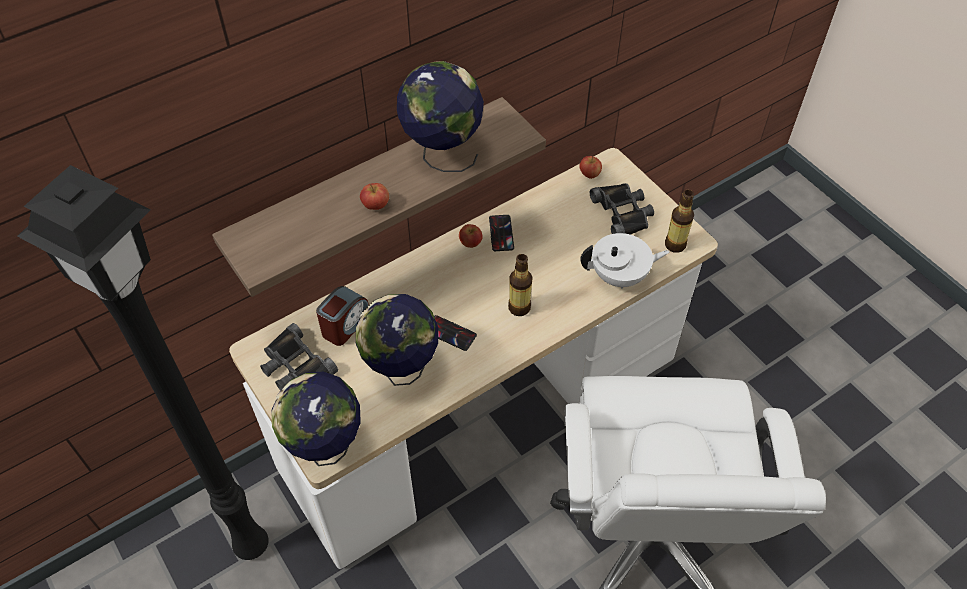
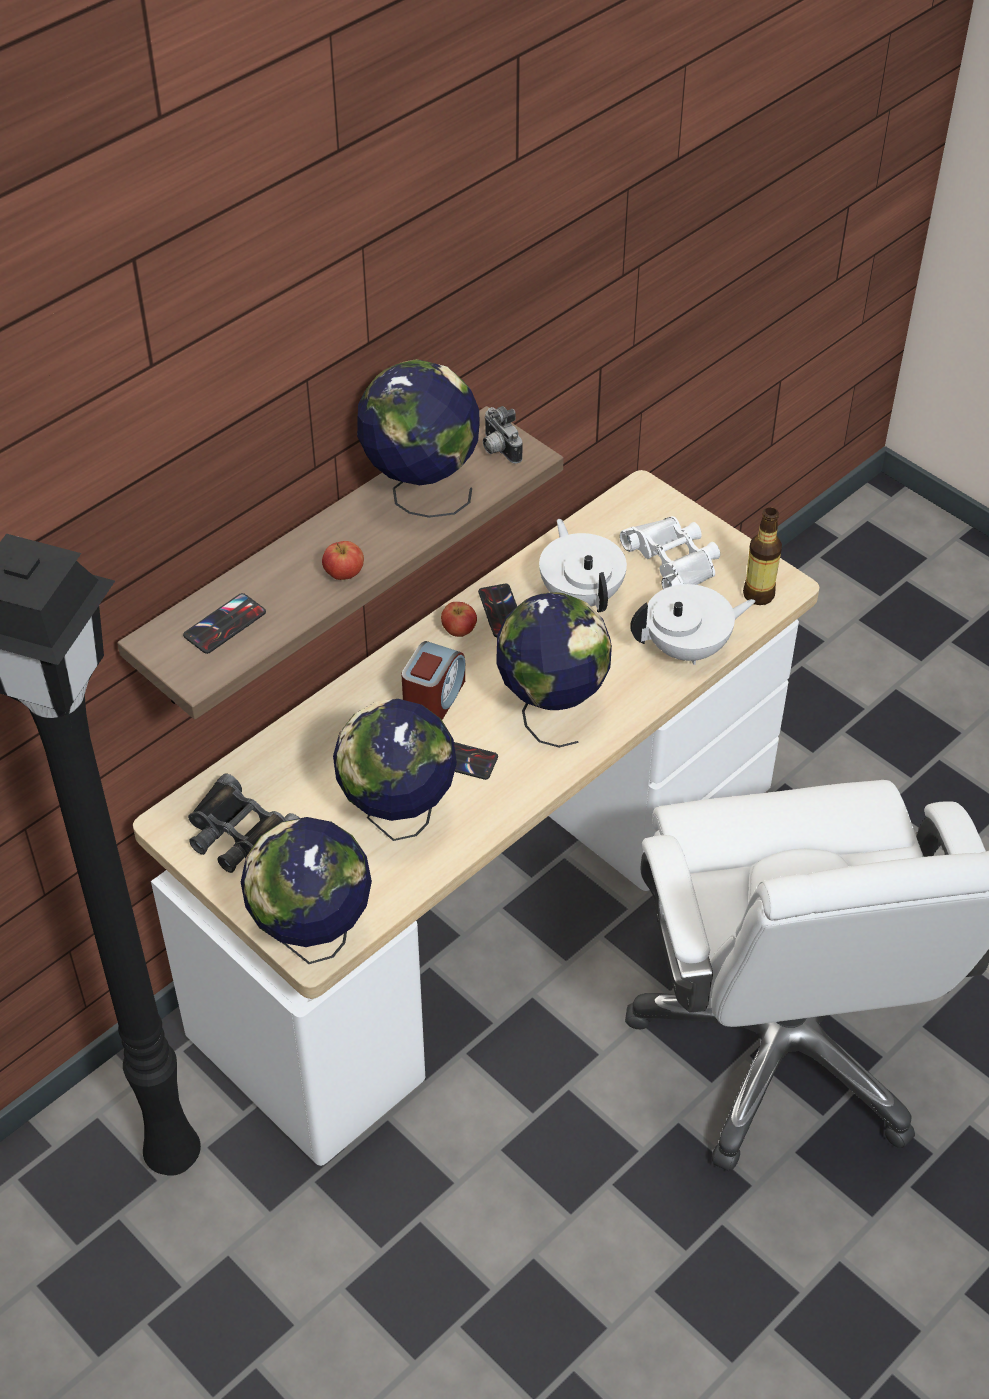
camera: 10 degrees left, 5 degrees down
alarm clock [316,286,369,346] -> alarm clock moved to [402,641,465,720]
bottle [508,254,532,316] -> globe [497,592,612,748]
apple [579,156,602,179] -> none
black binoculars [590,183,654,235] -> white binoculars [620,516,720,589]
none -> phone [183,593,266,654]
none -> camera [483,406,523,464]
none -> white teapot [539,519,627,612]

